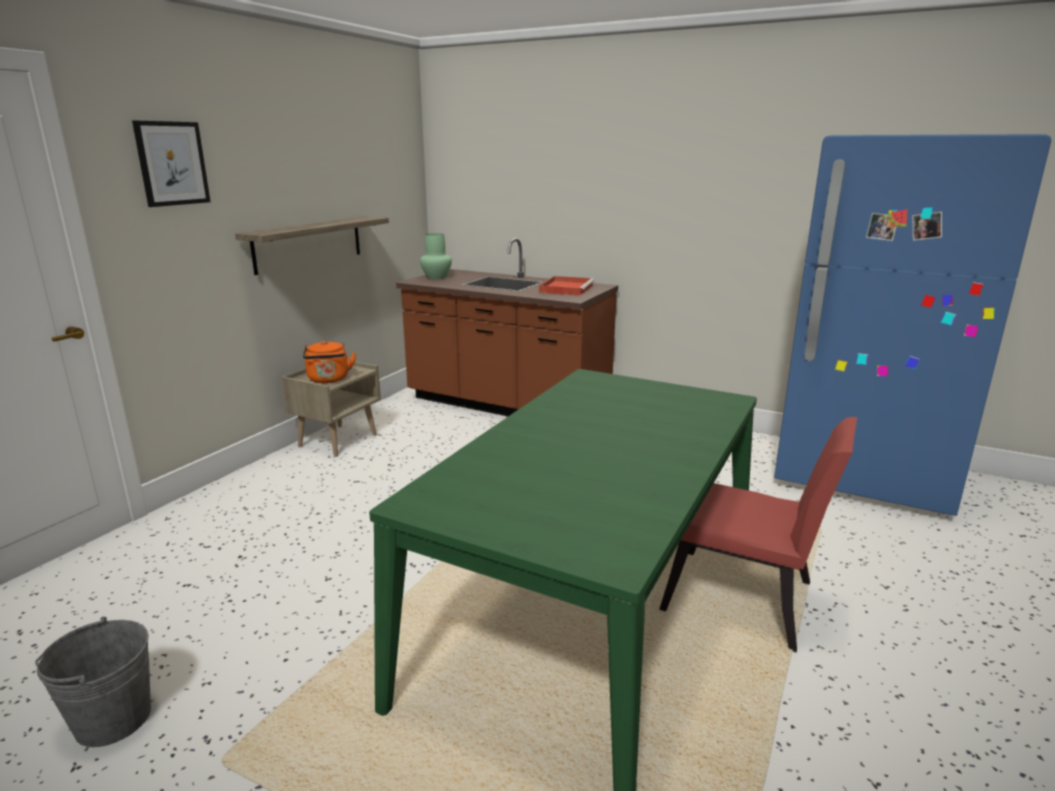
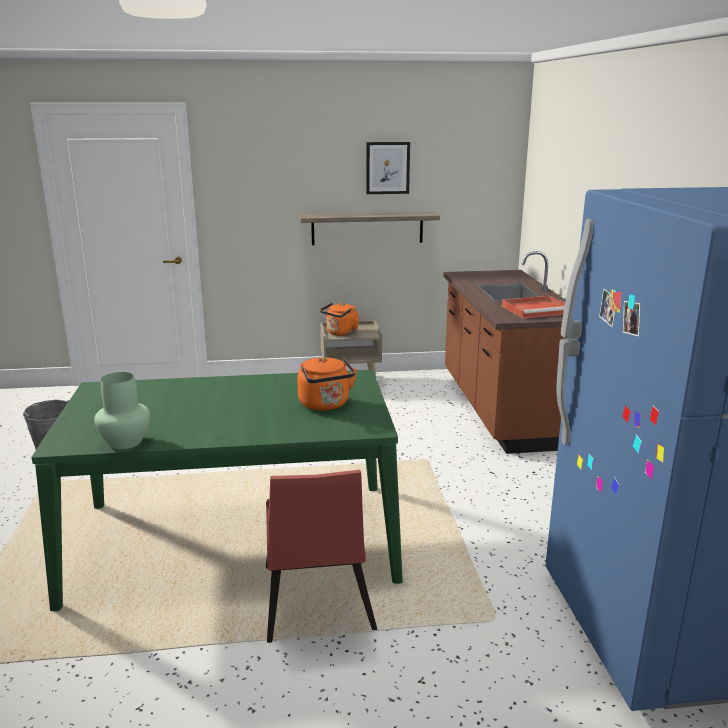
camera: 55 degrees right, 0 degrees up
picture [132,120,211,207] -> picture moved to [366,142,410,194]
green vase [420,233,452,279] -> green vase moved to [94,372,150,449]
none -> orange kettle [297,357,357,411]

